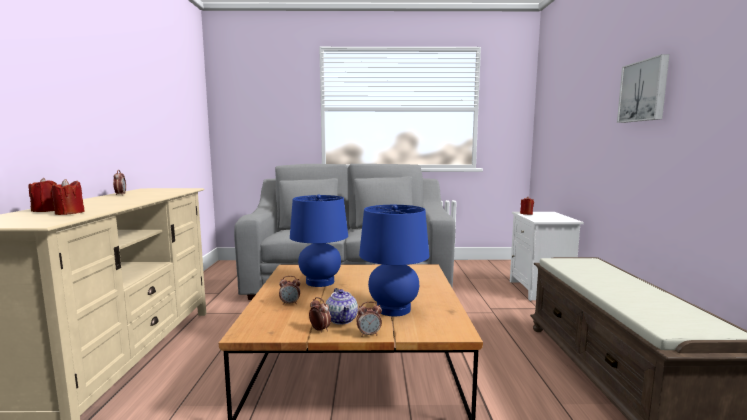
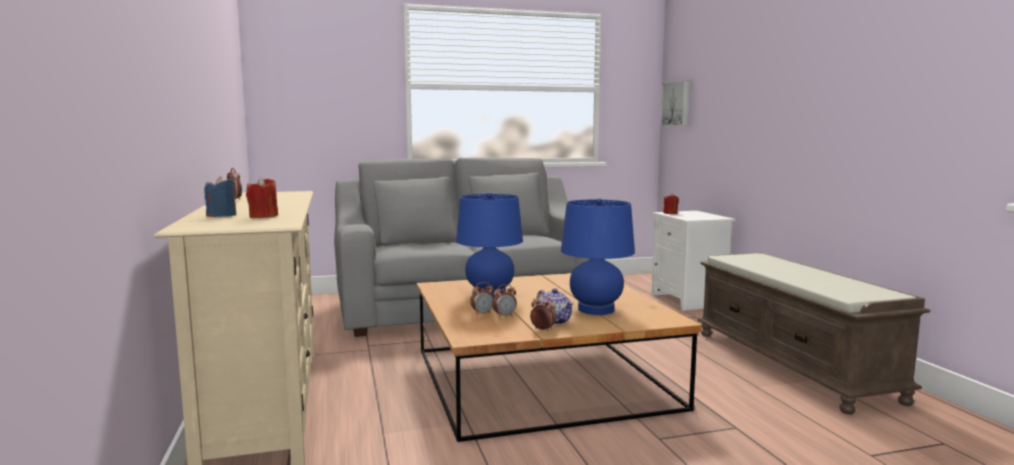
camera: 15 degrees left, 0 degrees up
red candle [29,178,57,212] -> blue candle [204,176,237,217]
alarm clock [356,302,382,337] -> alarm clock moved to [492,284,517,318]
picture [617,54,670,123] -> picture moved to [660,80,689,126]

